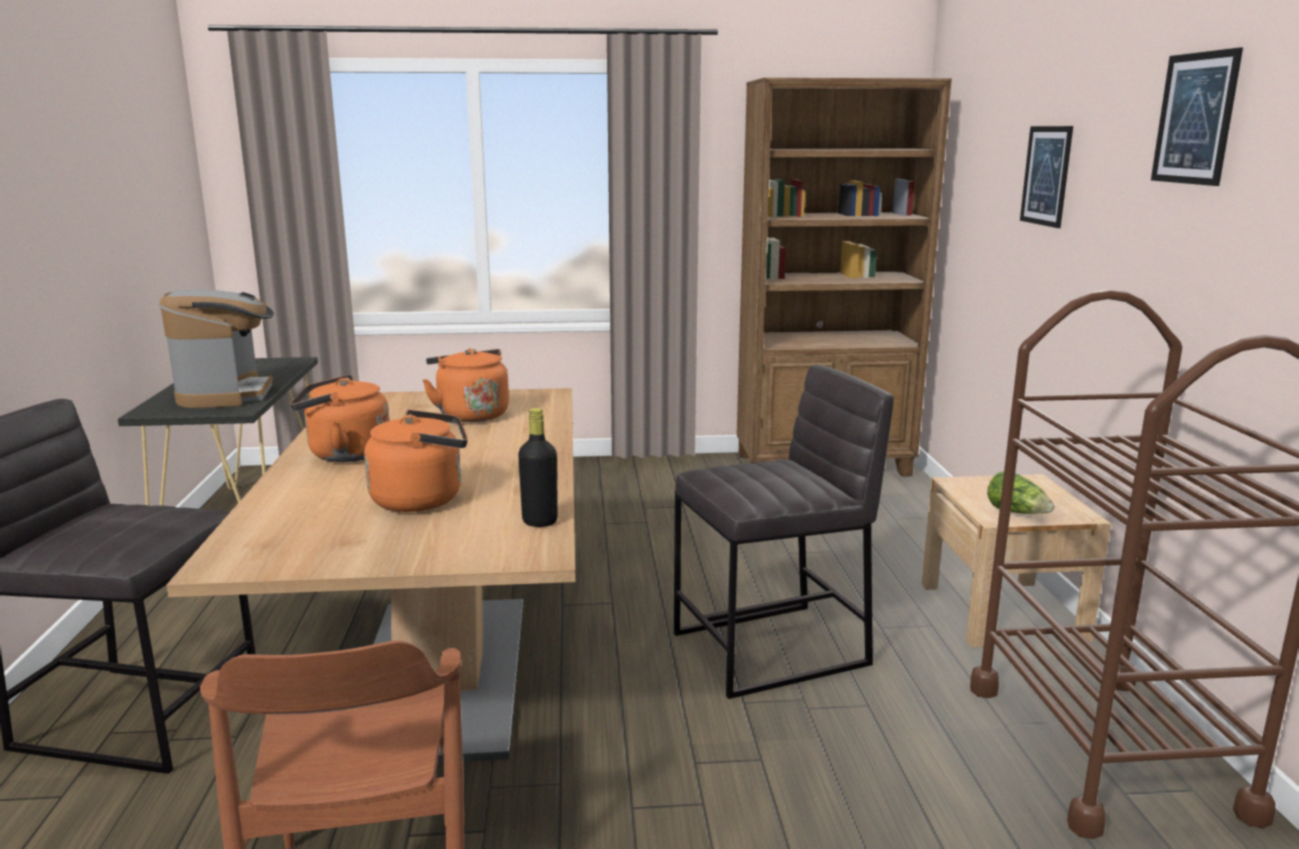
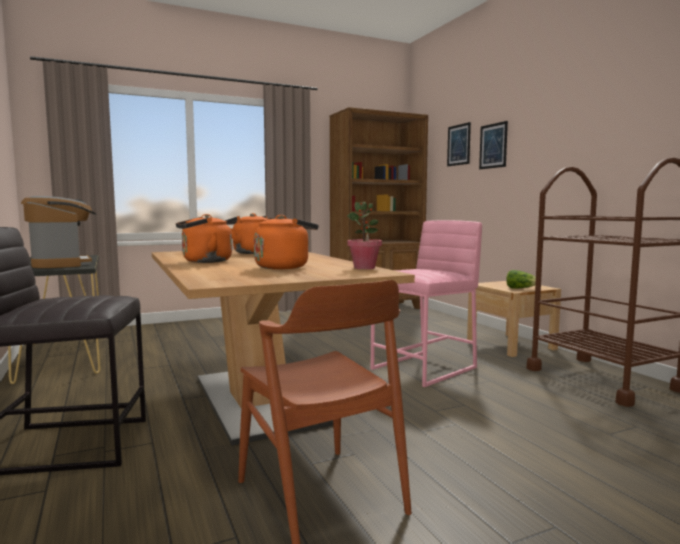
camera: 20 degrees left, 10 degrees down
black bottle [518,408,558,527] -> potted plant [347,202,382,269]
grey stool [674,365,894,699] -> pink stool [371,220,482,387]
picture [1151,47,1243,186] -> picture moved to [447,122,471,166]

